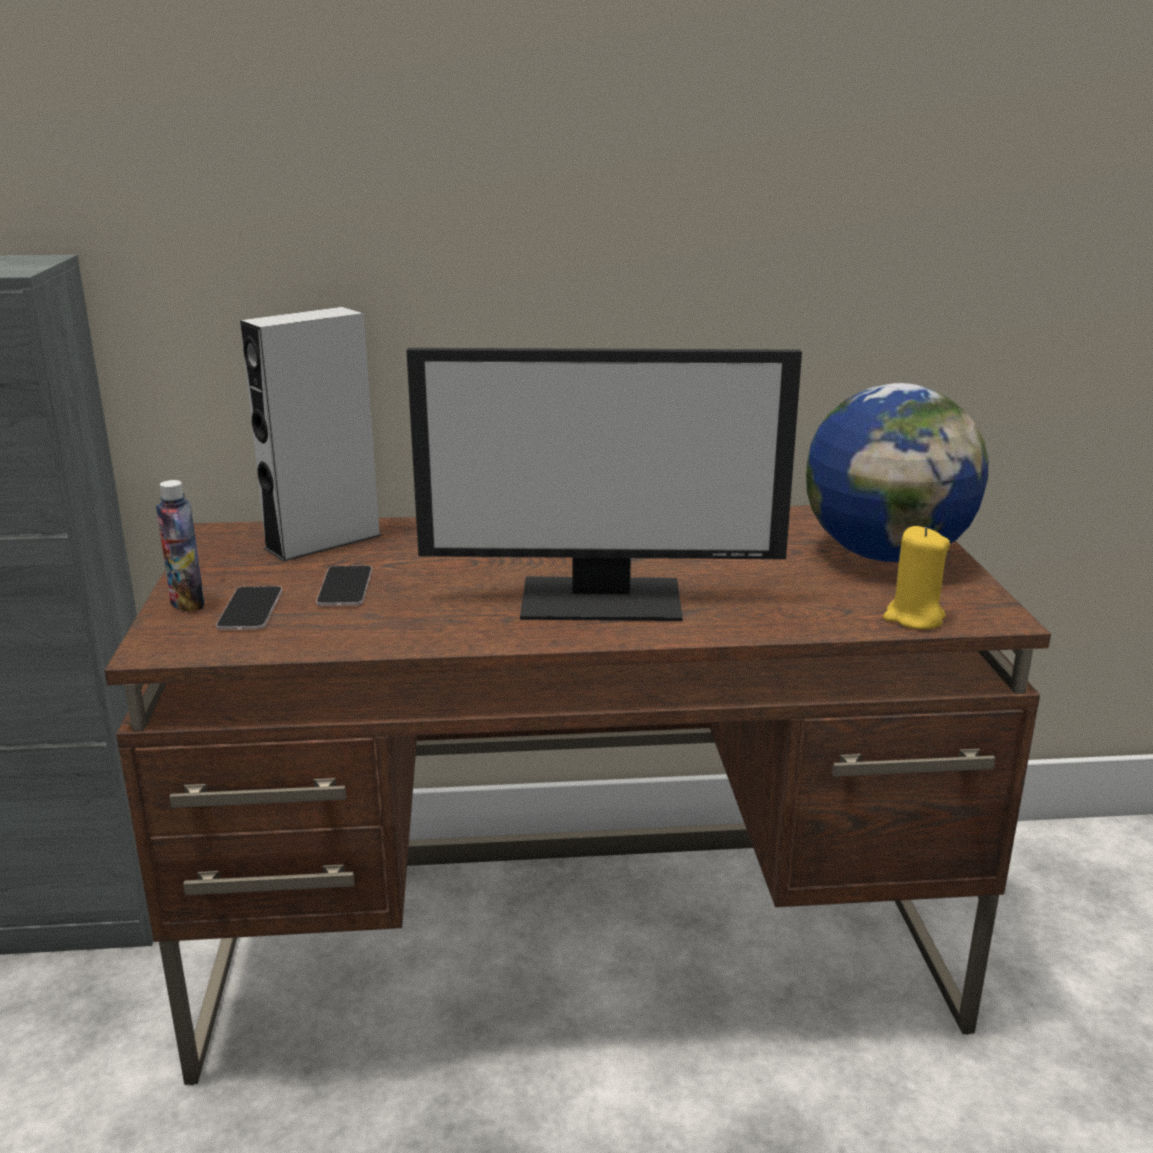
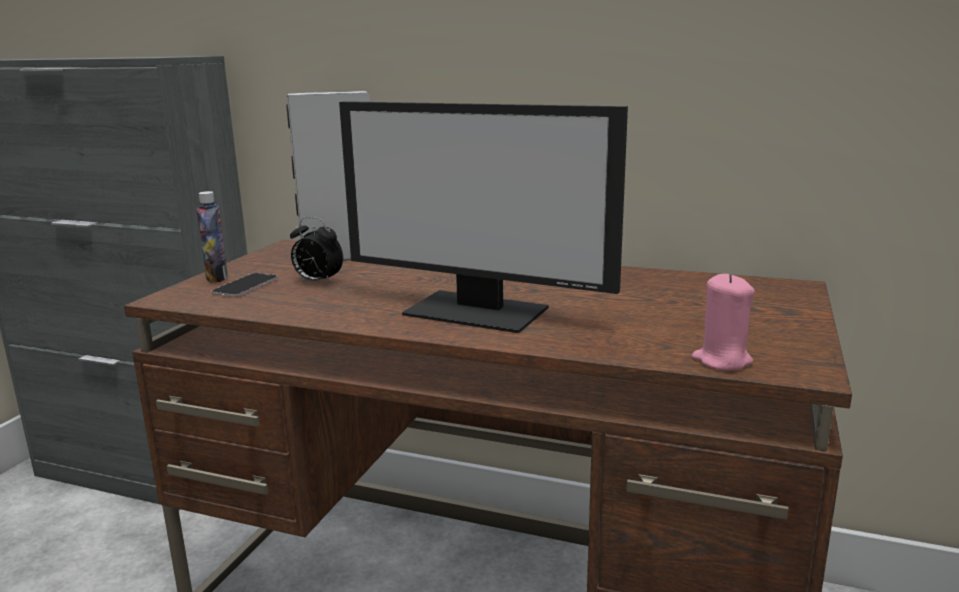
camera: 25 degrees right, 5 degrees down
phone [316,565,372,606] -> alarm clock [290,217,343,284]
globe [806,383,989,562] -> none
yellow candle [883,526,950,629] -> pink candle [692,274,755,370]

